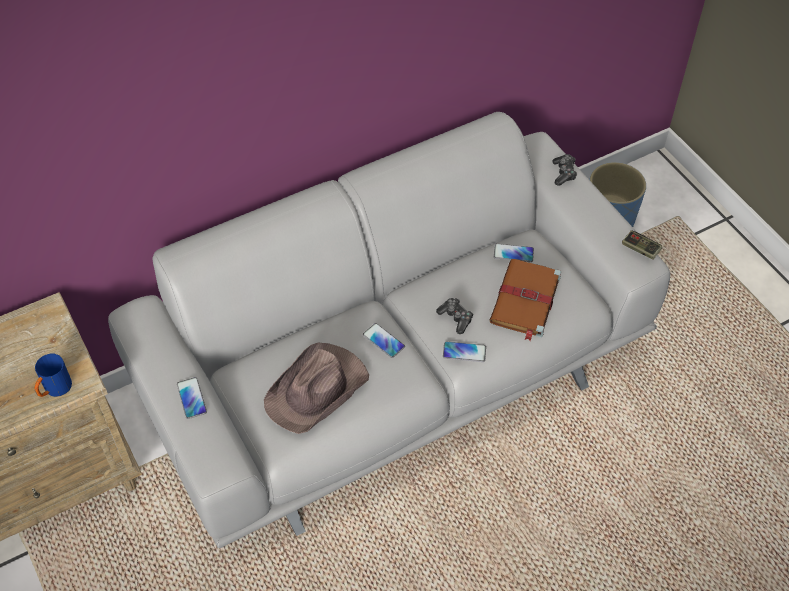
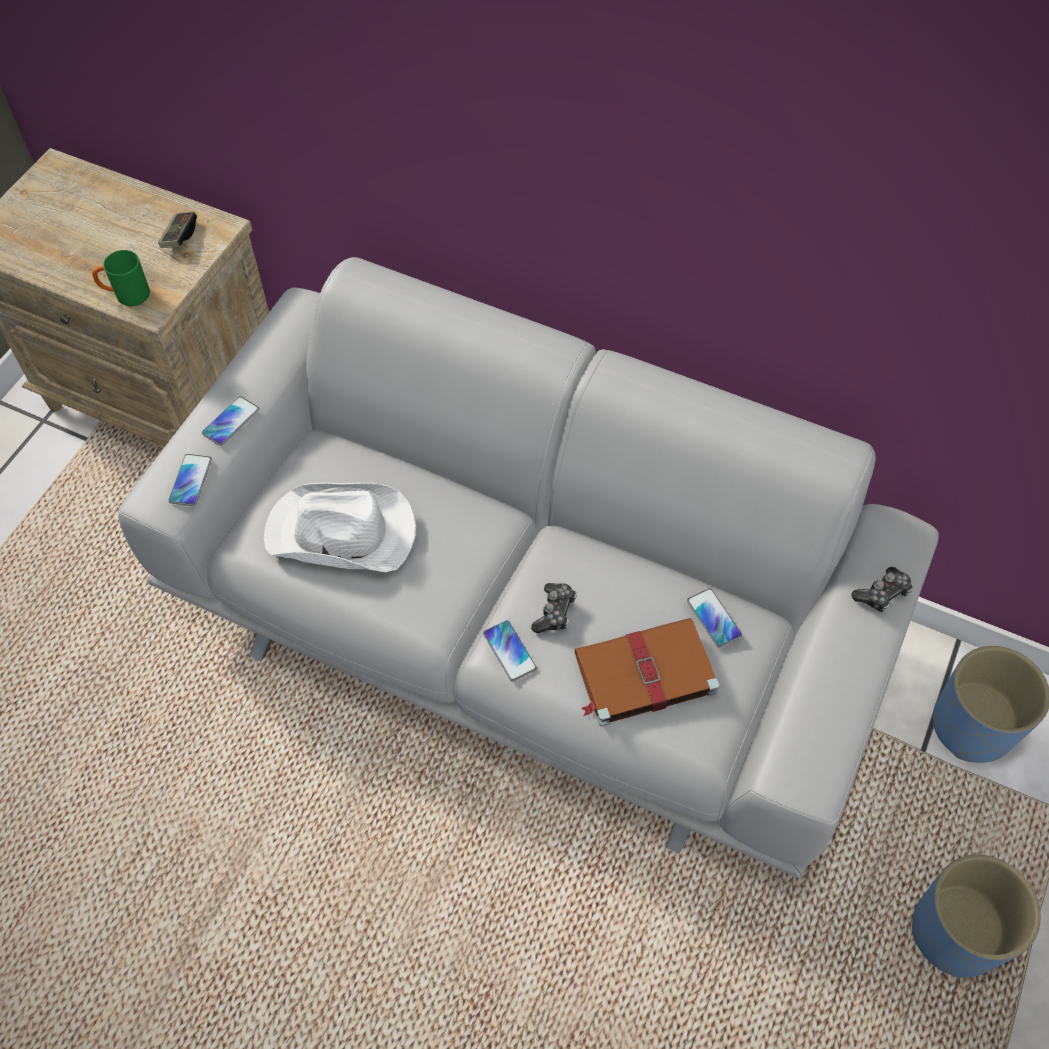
camera: 55 degrees right, 5 degrees up
blue mug [35,354,72,397] -> green mug [92,250,150,306]
brown hat [264,343,369,434] -> white hat [264,483,416,572]
phone [363,323,405,358] -> phone moved to [168,454,212,506]
game controller [622,230,662,260] -> game controller moved to [158,211,197,248]
none -> blue planter [912,855,1041,978]

